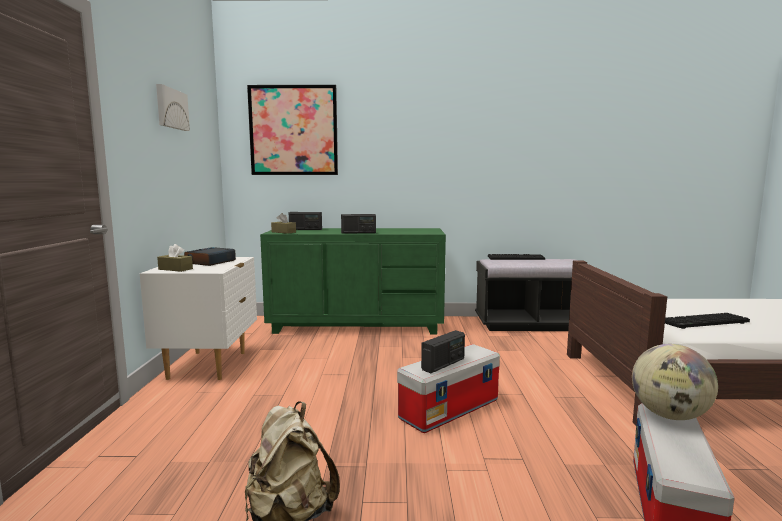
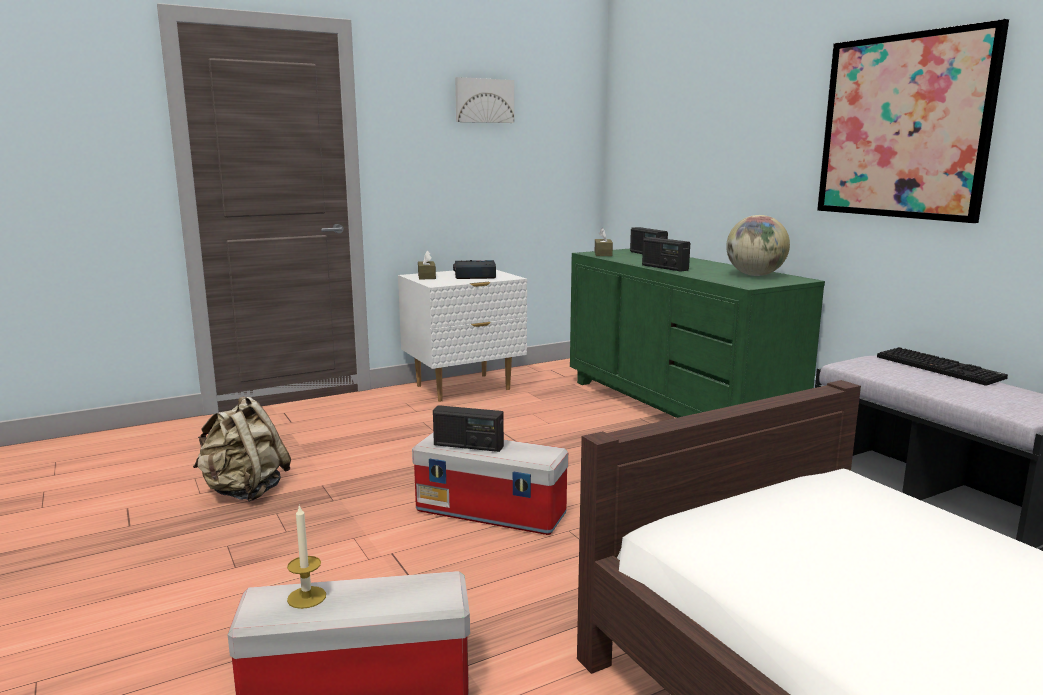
camera: 60 degrees right, 5 degrees up
picture [247,85,338,175] -> picture moved to [817,19,1009,223]
globe [632,344,718,420] -> globe moved to [726,215,790,276]
keyboard [665,313,750,329] -> none
none -> candle [287,504,326,609]

